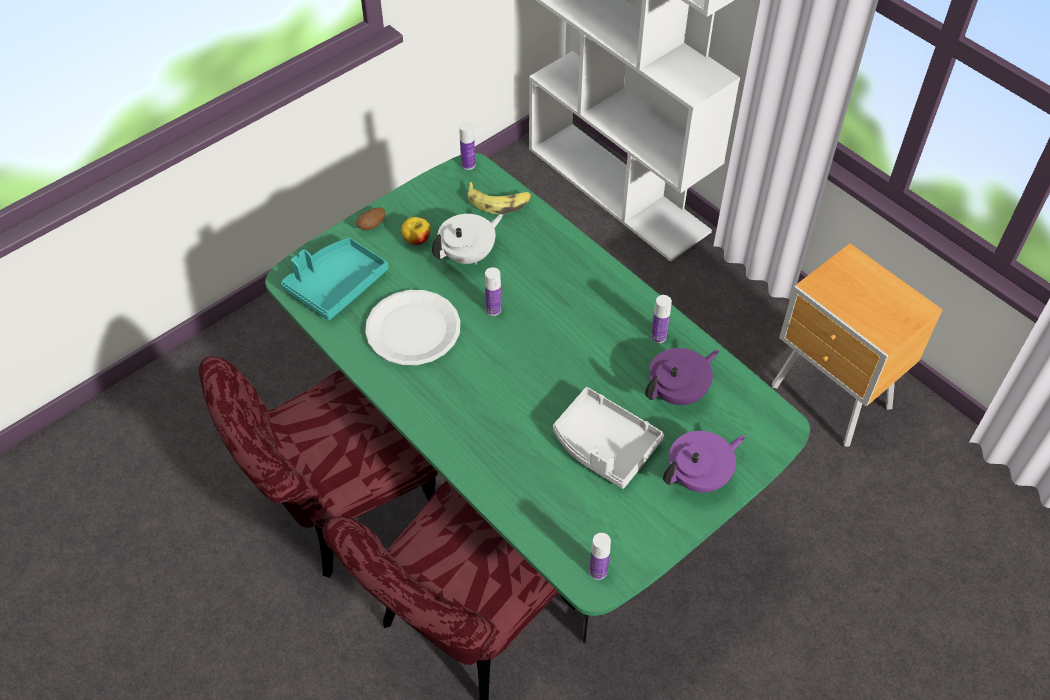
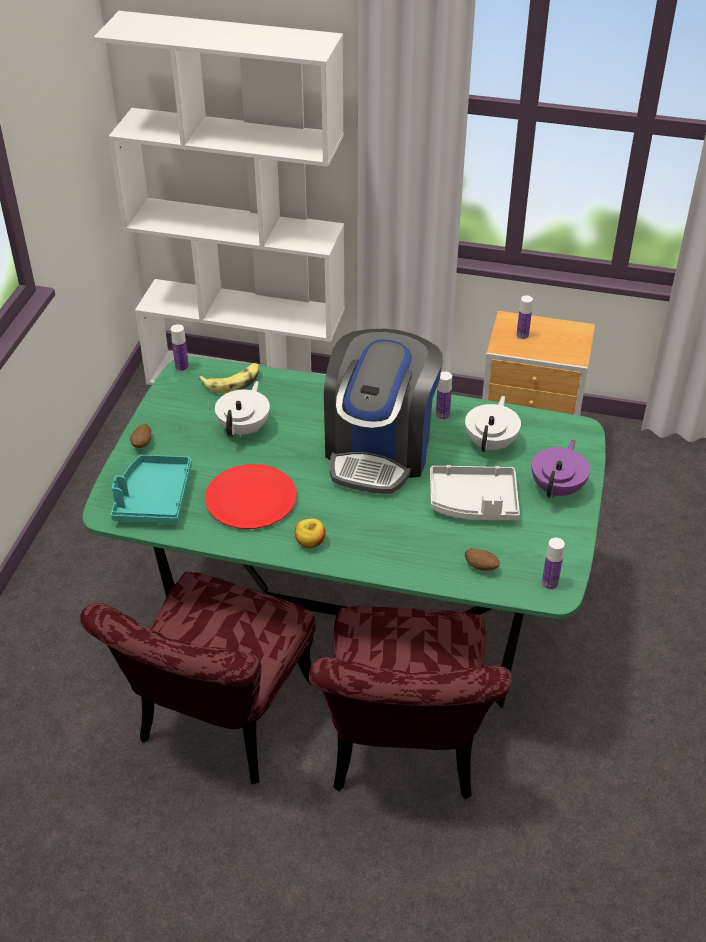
camera: 35 degrees left, 10 degrees down
white plate [365,290,460,365] -> red plate [205,464,297,529]
apple [401,217,431,245] -> apple moved to [295,518,326,548]
bottle [485,267,502,316] -> bottle moved to [516,295,533,339]
purple teapot [645,348,719,405] -> white teapot [465,396,521,452]
none -> coffee machine [324,329,443,494]
none -> potato [465,548,500,571]

